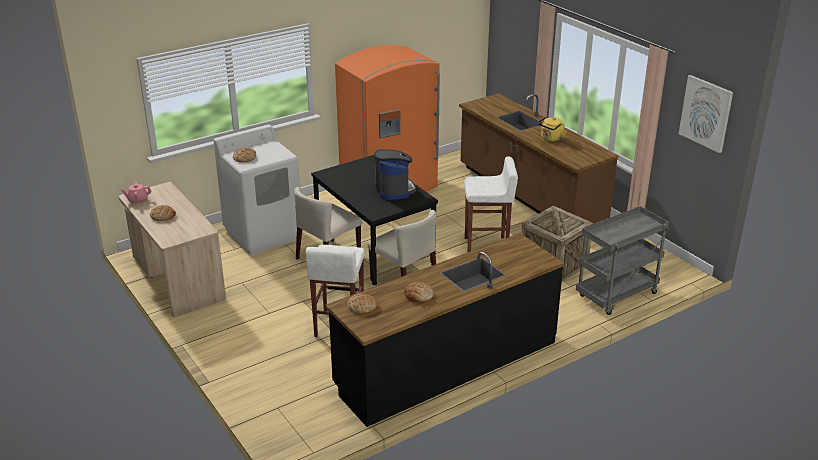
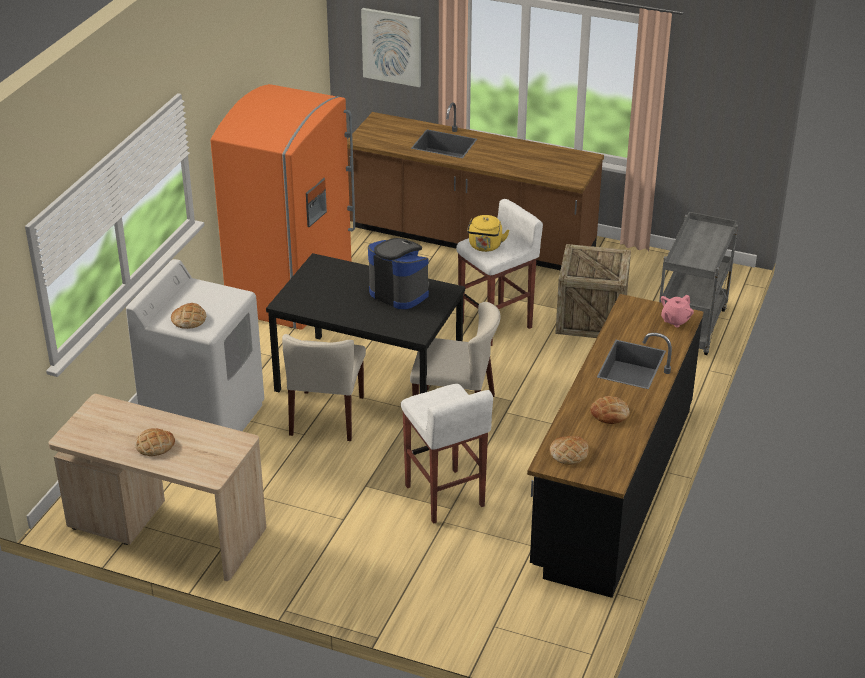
camera: 35 degrees left, 5 degrees up
pink teapot [121,182,151,204] -> pink teapot moved to [661,295,694,327]
yellow kettle [538,117,567,142] -> yellow kettle moved to [467,215,510,252]
picture [679,75,733,153] -> picture moved to [361,8,421,87]

